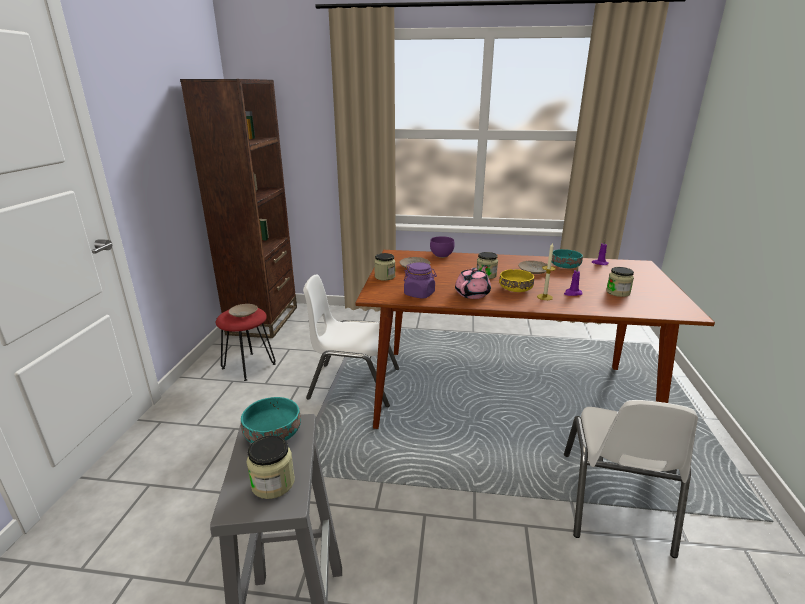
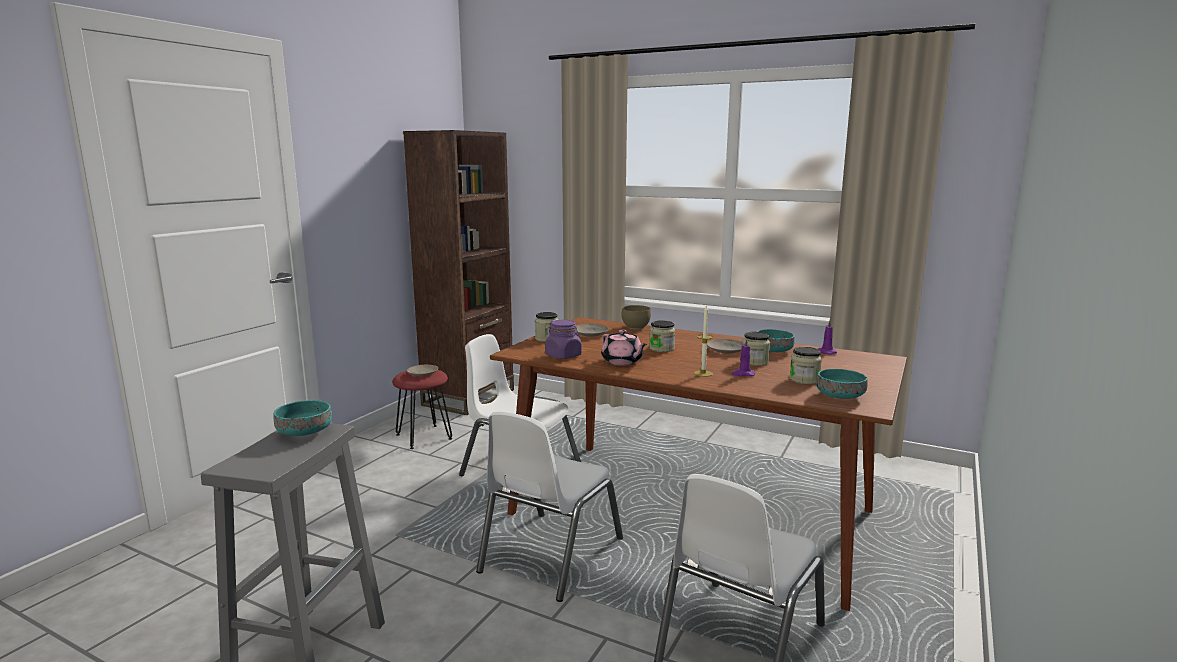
camera: 20 degrees right, 10 degrees down
jar [247,435,295,499] -> jar moved to [743,332,770,366]
purple bowl [430,236,455,258] -> brown bowl [621,305,651,329]
pink teapot [455,265,491,299] -> pink teapot turned 90 degrees clockwise [601,330,647,366]
yellow bowl [499,269,534,292] -> none
none -> white chair [476,411,623,602]
none -> turquoise bowl [816,369,868,399]

